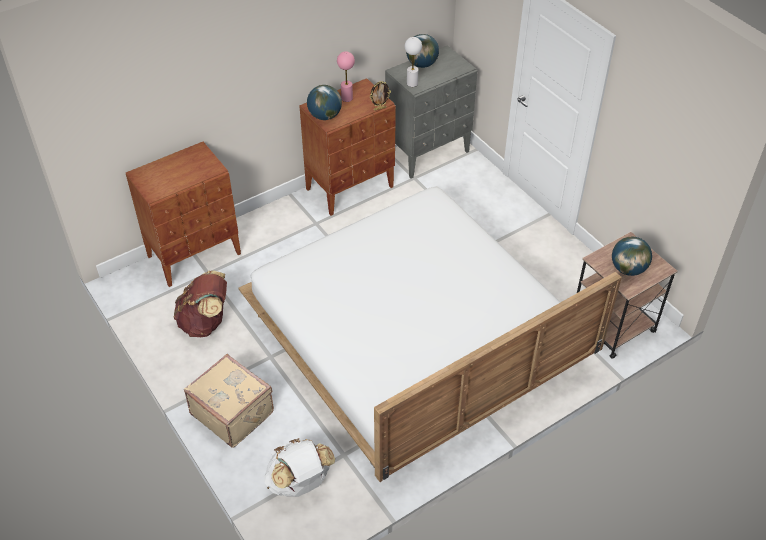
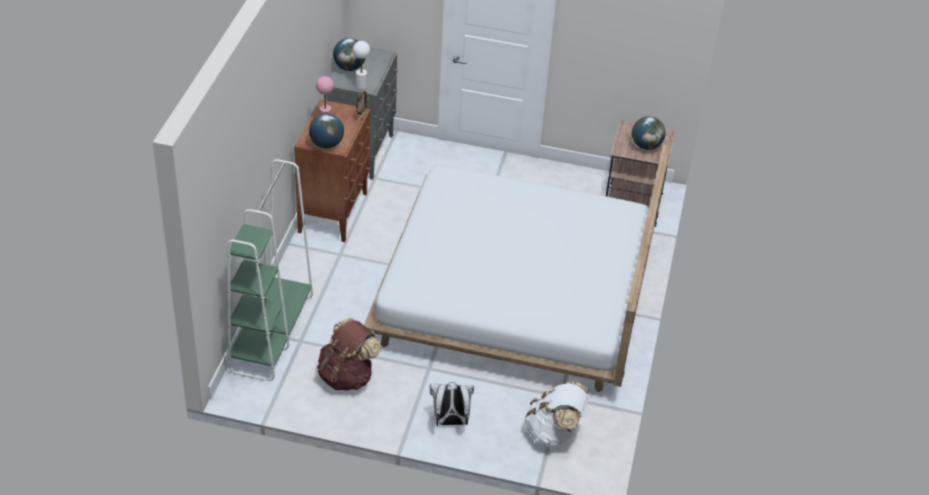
camera: 45 degrees left, 5 degrees down
brown dresser [126,142,241,287] -> green clothes rack [227,159,313,381]
beige suitcase [184,354,274,448] -> white backpack [430,382,474,426]

